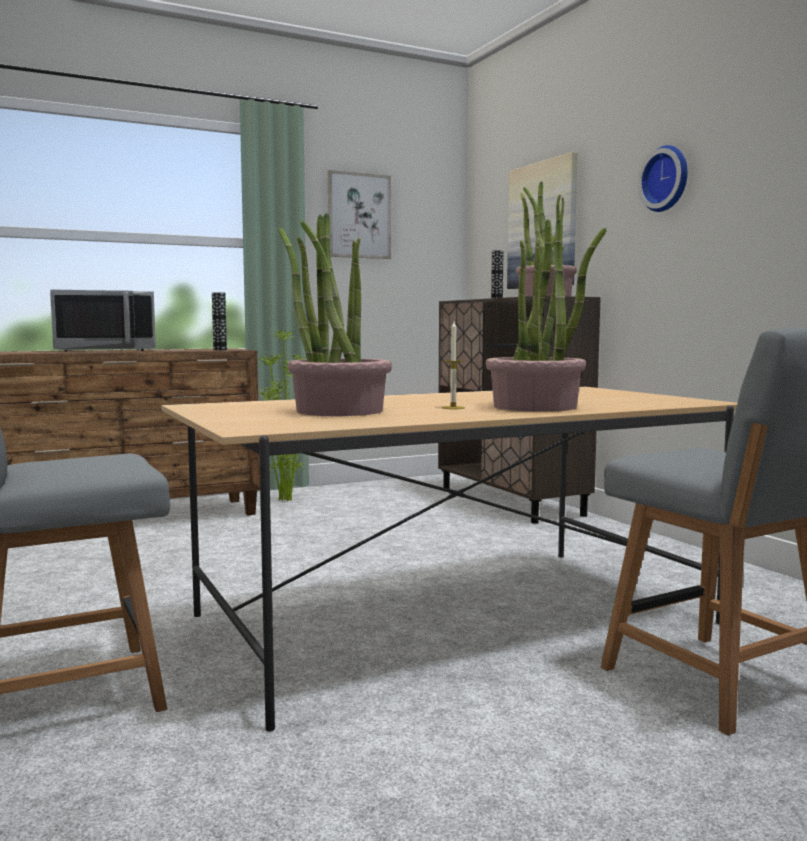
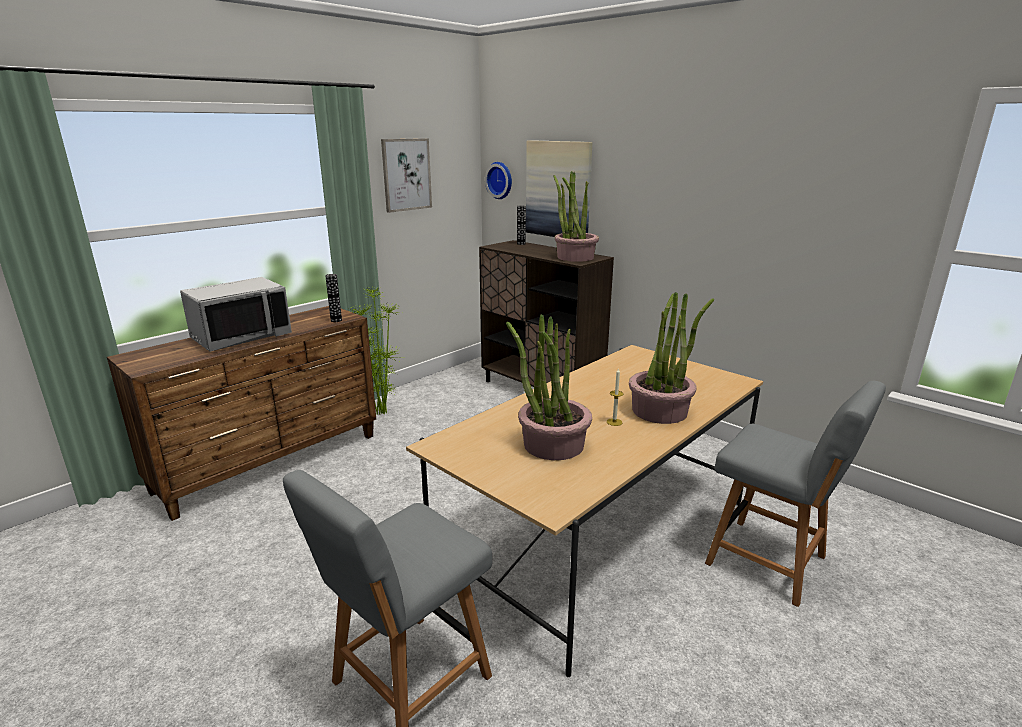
camera: 20 degrees left, 15 degrees up
wall clock [638,145,688,212] -> wall clock moved to [485,162,512,199]

